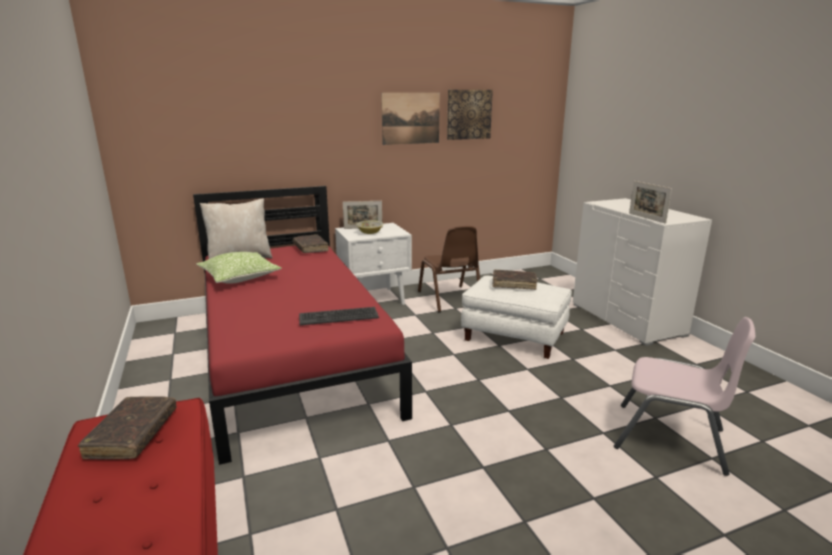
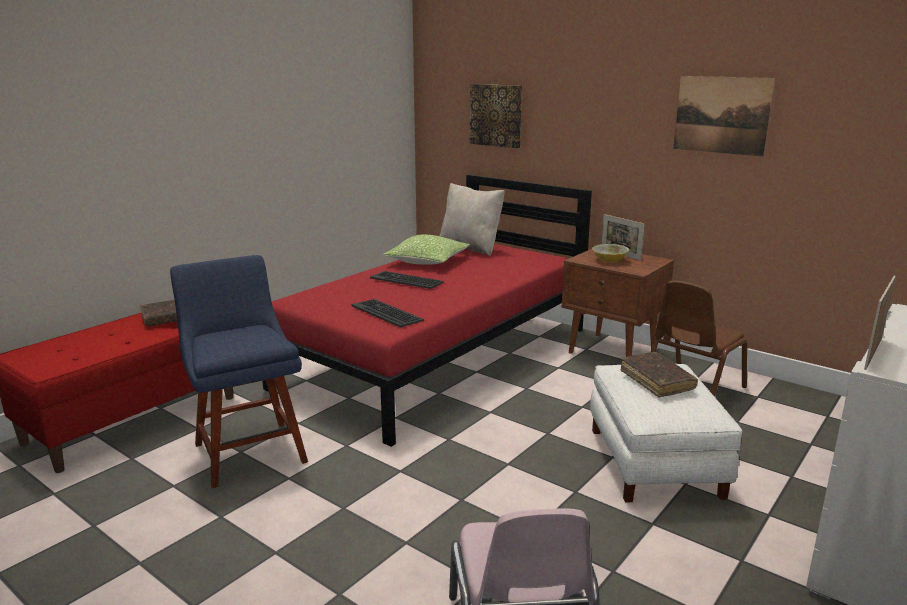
camera: 60 degrees right, 0 degrees up
brown book [293,234,329,253] -> none
white nightstand [335,223,412,305] -> brown nightstand [562,249,674,357]
picture [447,90,493,140] -> picture moved to [470,84,522,148]
none -> blue chair [170,255,308,488]
none -> keyboard [370,271,444,289]

